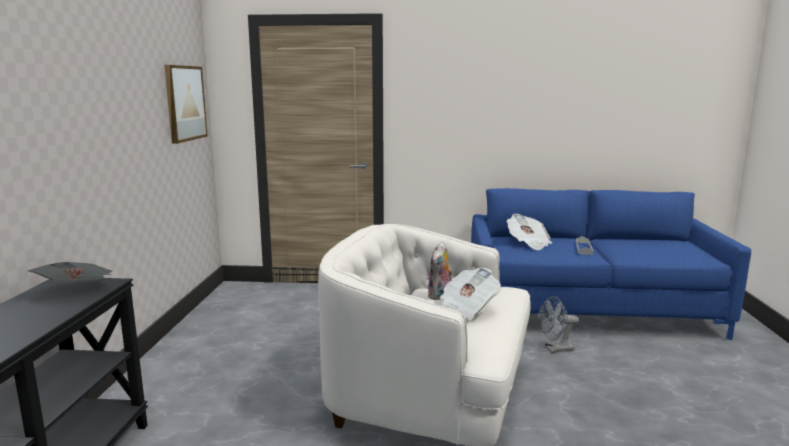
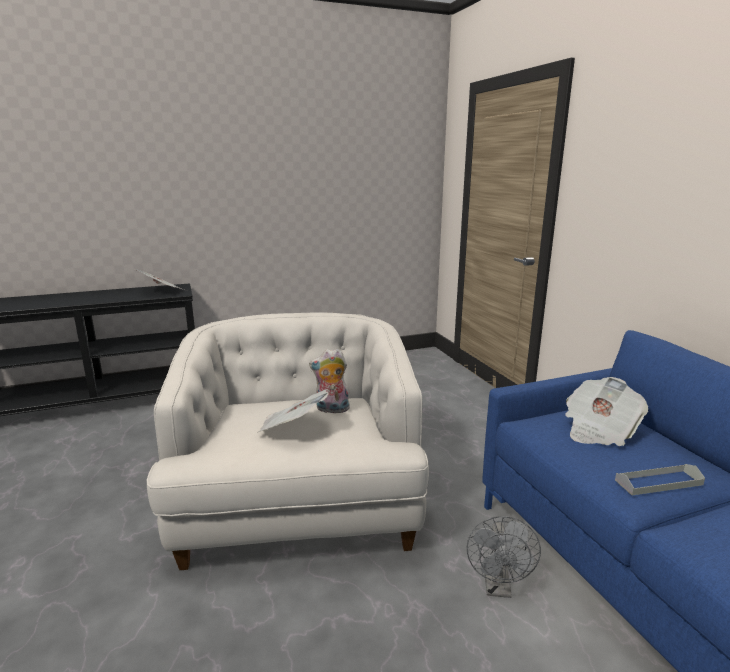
camera: 65 degrees right, 5 degrees up
picture [164,65,207,144] -> none
grey fan [538,296,579,353] -> grey fan turned 135 degrees counterclockwise [467,516,541,598]

